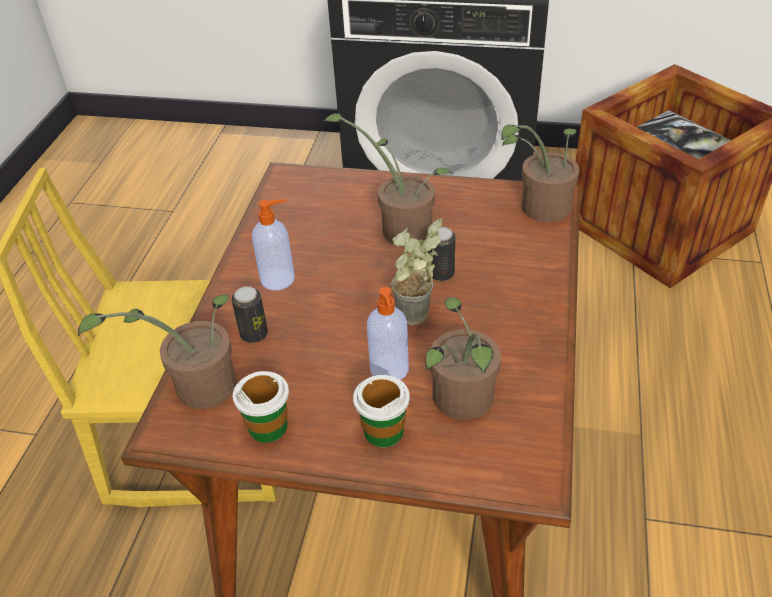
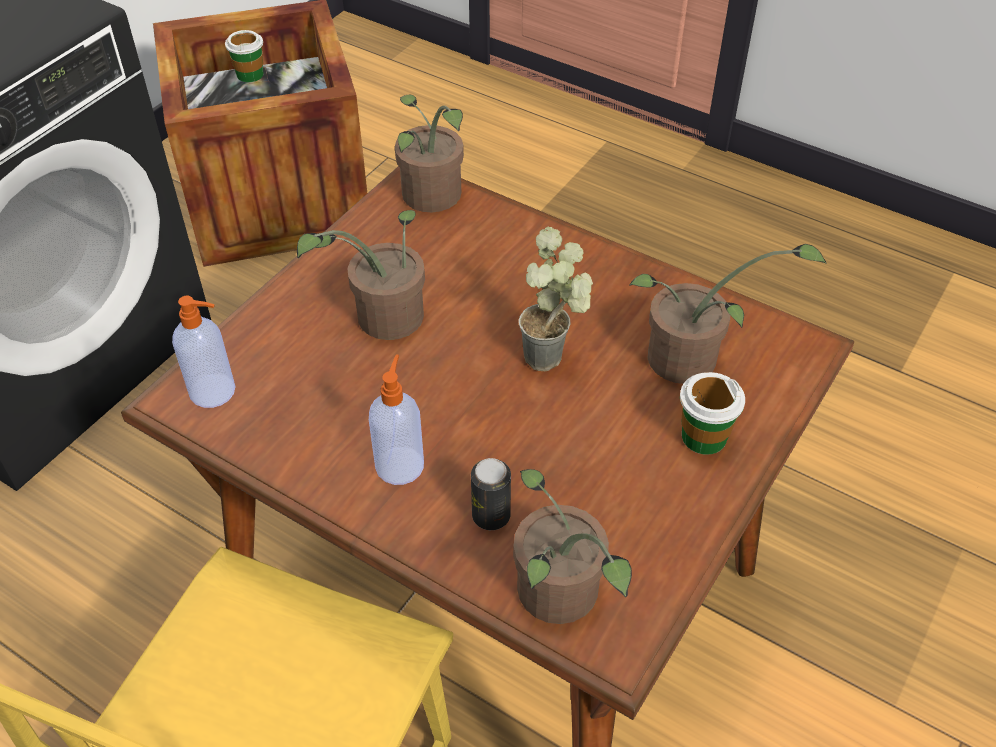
camera: 70 degrees left, 5 degrees up
cup [233,371,289,443] -> cup moved to [225,30,264,82]
soap dispenser [367,287,409,380] -> soap dispenser moved to [172,296,236,408]
can [428,227,455,281] -> none

